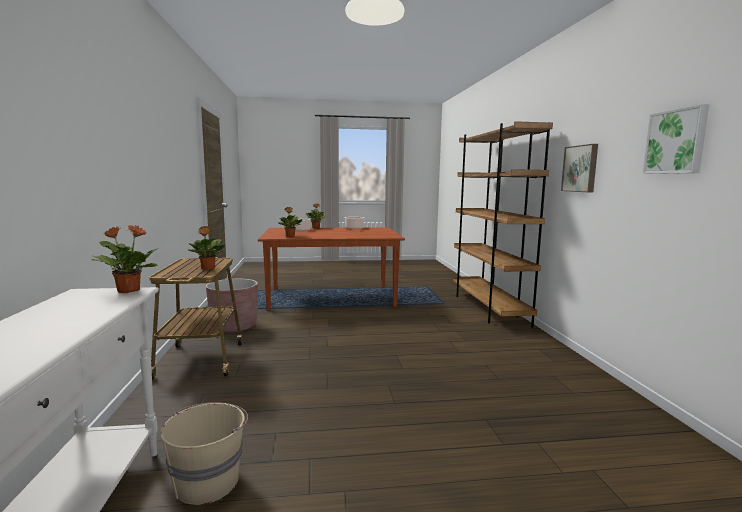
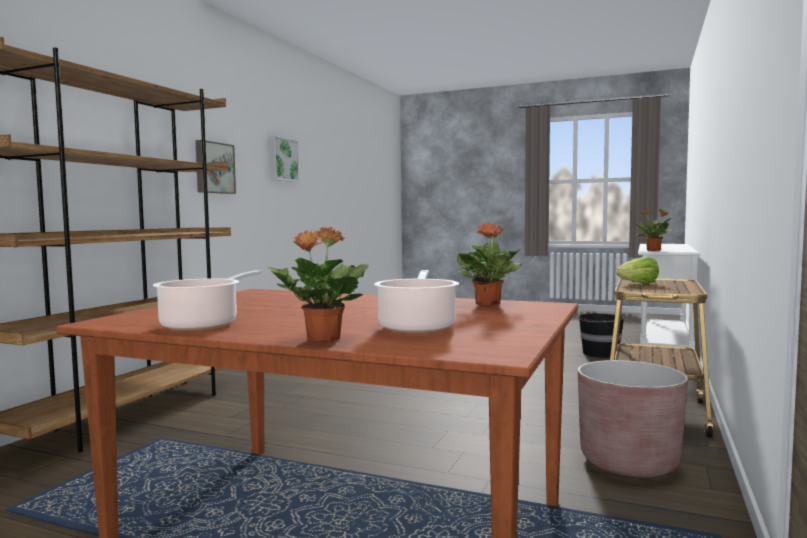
camera: 150 degrees left, 5 degrees down
beige bucket [160,402,248,505] -> black bucket [577,313,624,358]
potted plant [188,226,225,270] -> lettuce [616,256,659,284]

